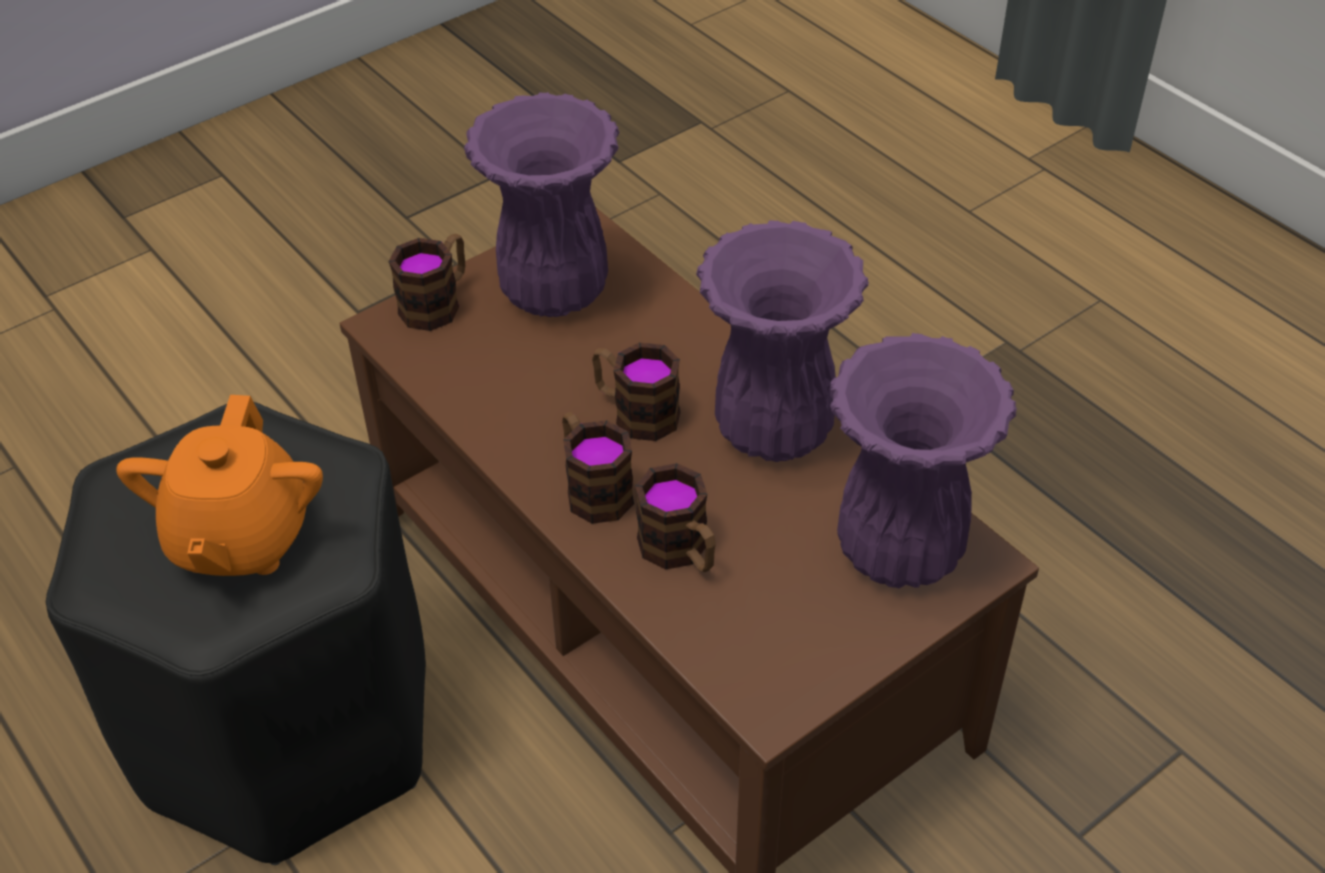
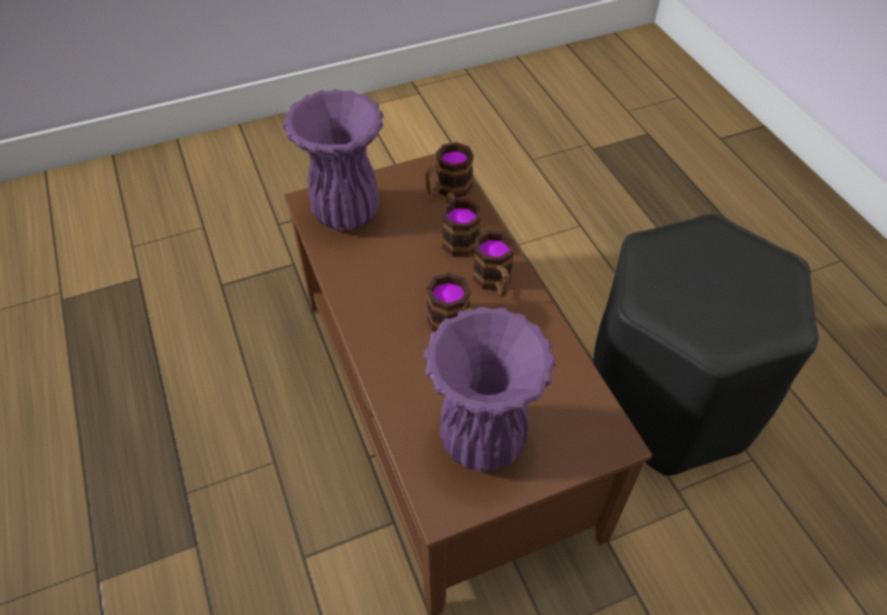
camera: 165 degrees left, 5 degrees up
orange teapot [116,395,323,576] -> none
mug [388,234,465,331] -> mug moved to [425,142,474,198]
purple vase [696,220,869,462] -> none

